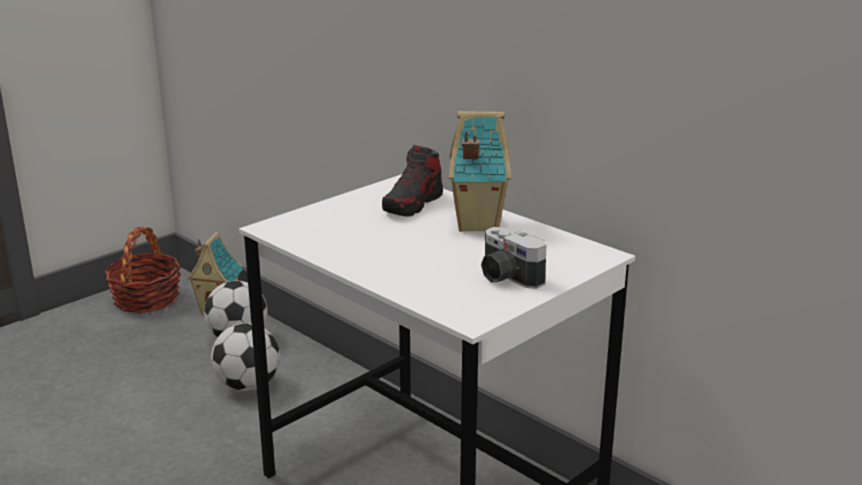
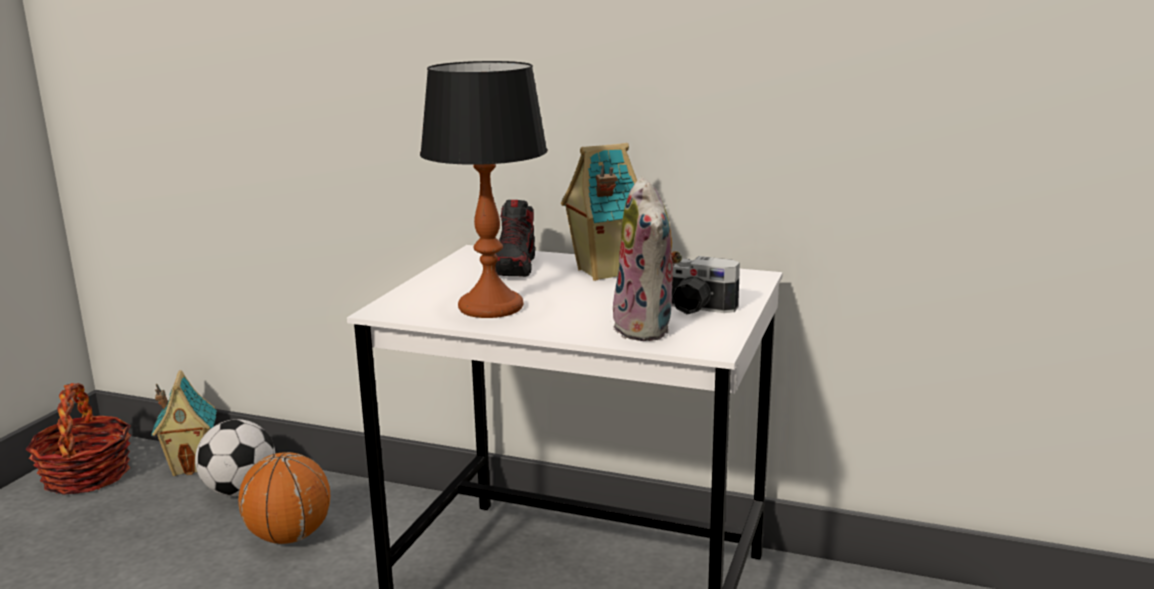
camera: 25 degrees left, 5 degrees down
football [211,323,280,391] -> basketball [238,452,330,544]
none -> table lamp [420,61,548,318]
none -> plush toy [612,177,682,341]

